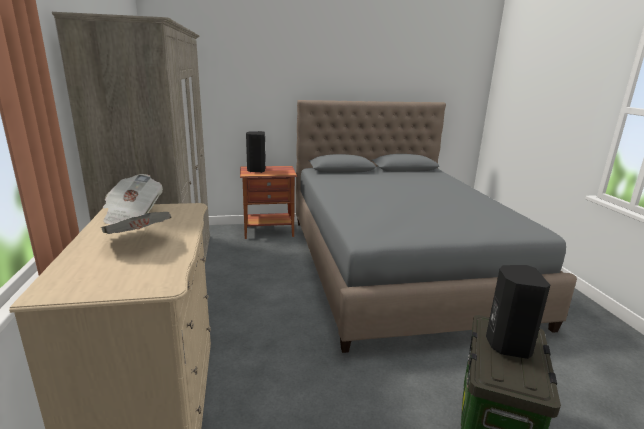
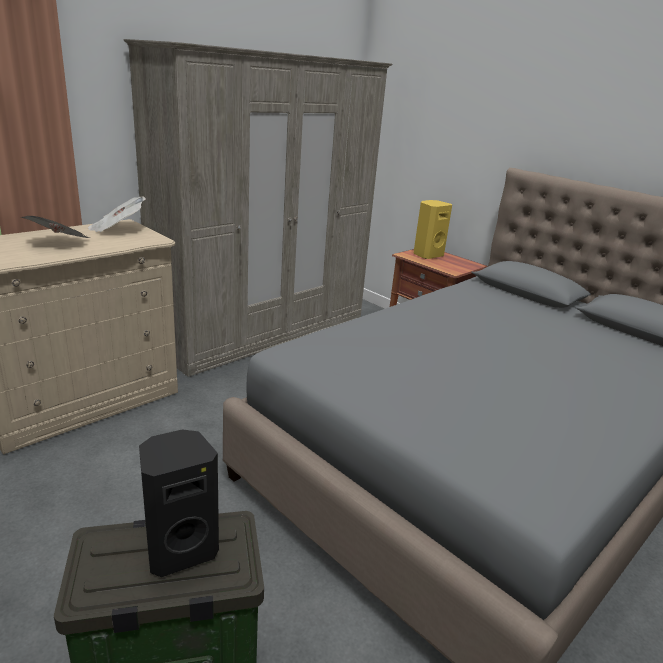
camera: 55 degrees right, 5 degrees up
black speaker [246,131,265,173] -> yellow speaker [414,200,452,259]

